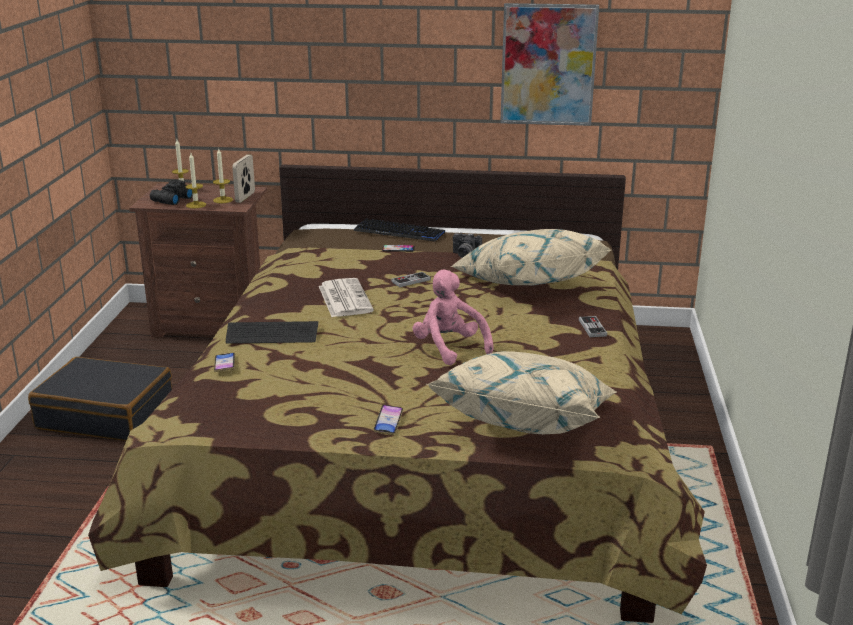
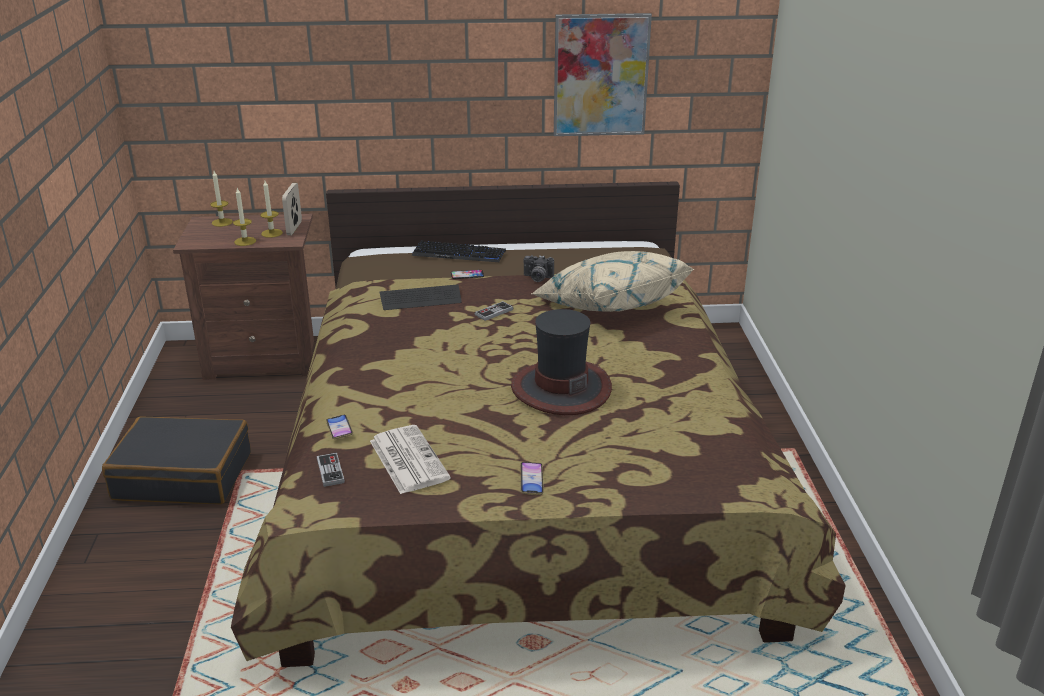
camera: 10 degrees left, 5 degrees up
black binoculars [150,180,193,205] -> none
keyboard [226,321,319,344] -> keyboard moved to [379,284,462,310]
newspaper [319,278,374,317] -> newspaper moved to [370,425,451,494]
pink plush toy [413,269,494,366] -> hat [511,309,612,415]
beige pillow [426,351,617,434] -> none
game controller [579,316,607,337] -> game controller moved to [317,453,345,487]

